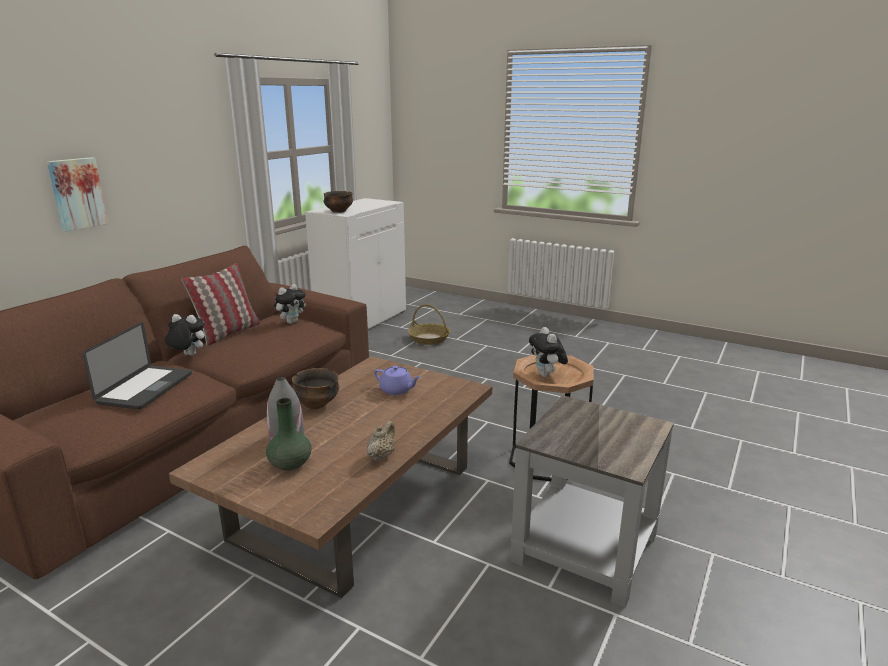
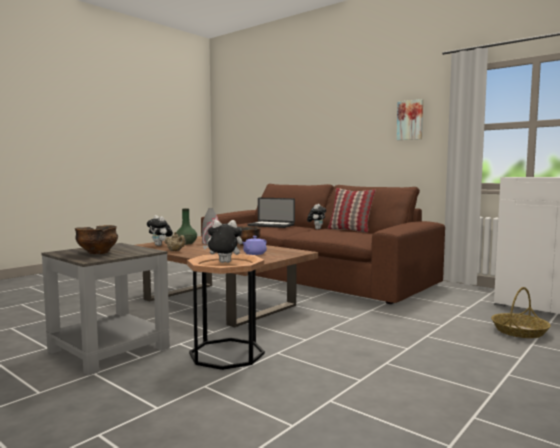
camera: 100 degrees right, 15 degrees down
picture [47,157,108,231] -> picture moved to [397,99,423,140]
plush toy [274,284,306,324] -> plush toy moved to [147,215,173,246]
bowl [323,191,353,213] -> bowl moved to [75,225,118,254]

